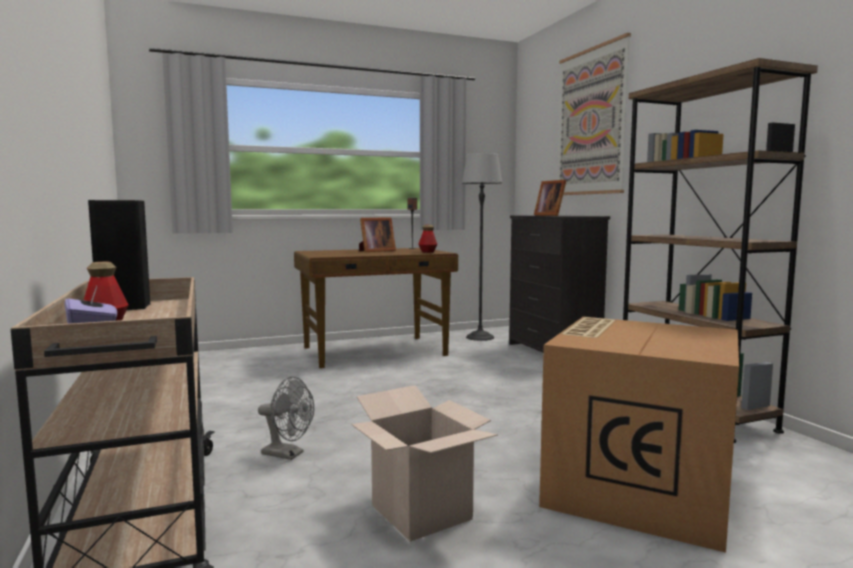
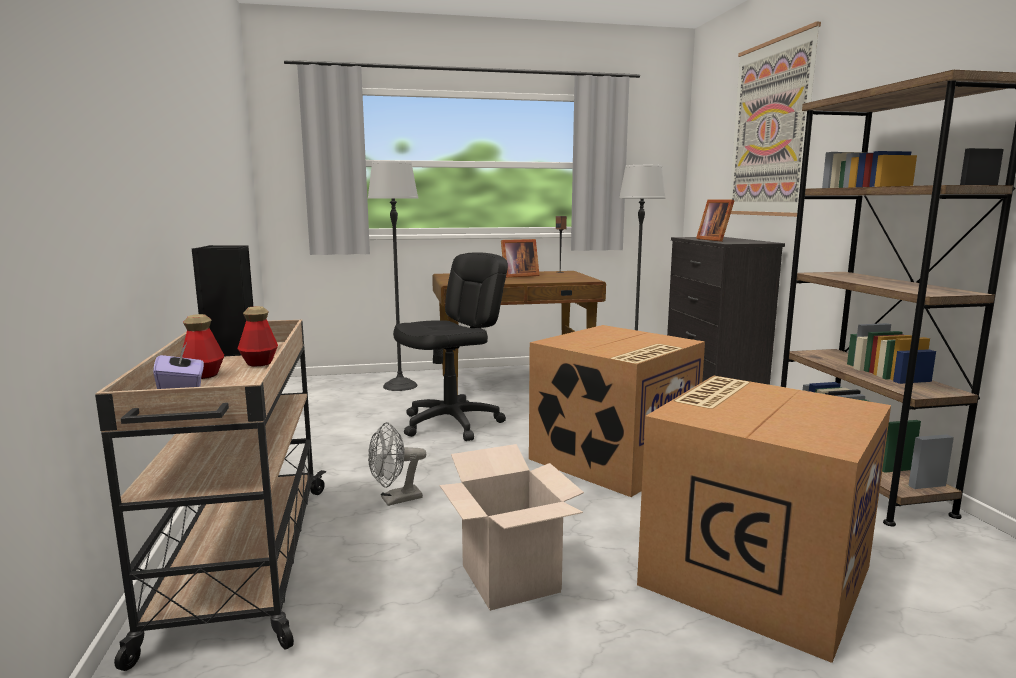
camera: 10 degrees right, 5 degrees up
grey fan [258,377,314,460] -> grey fan turned 120 degrees clockwise [368,422,426,506]
bottle [418,225,437,253] -> bottle moved to [237,306,278,366]
none -> floor lamp [368,161,418,391]
none -> black office chair [393,252,508,441]
none -> cardboard box [529,325,705,497]

